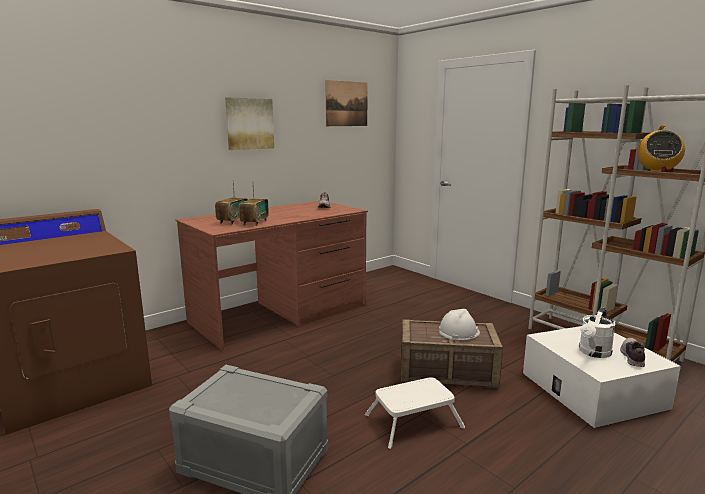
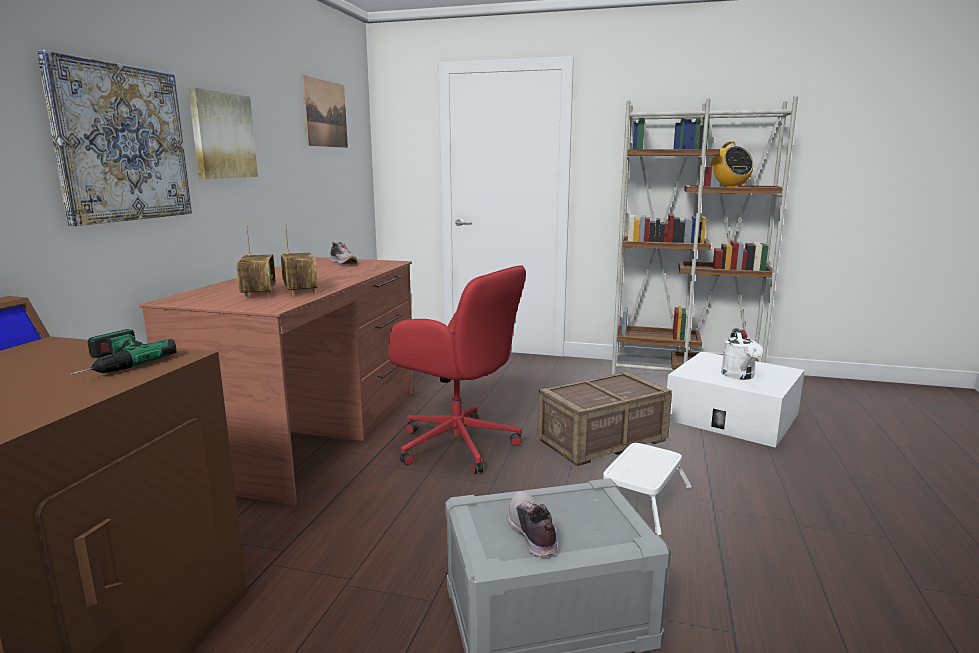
camera: 35 degrees left, 0 degrees up
white hard hat [439,309,480,340] -> none
shoe [620,338,645,367] -> shoe moved to [508,491,558,557]
none -> picture [37,50,192,226]
none -> power drill [71,329,177,375]
none -> red office chair [388,265,526,474]

